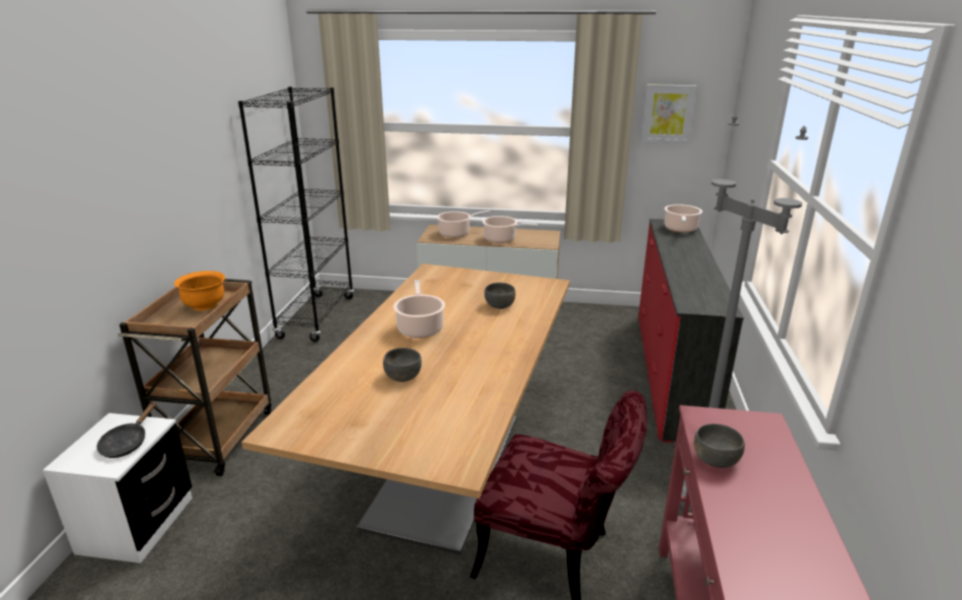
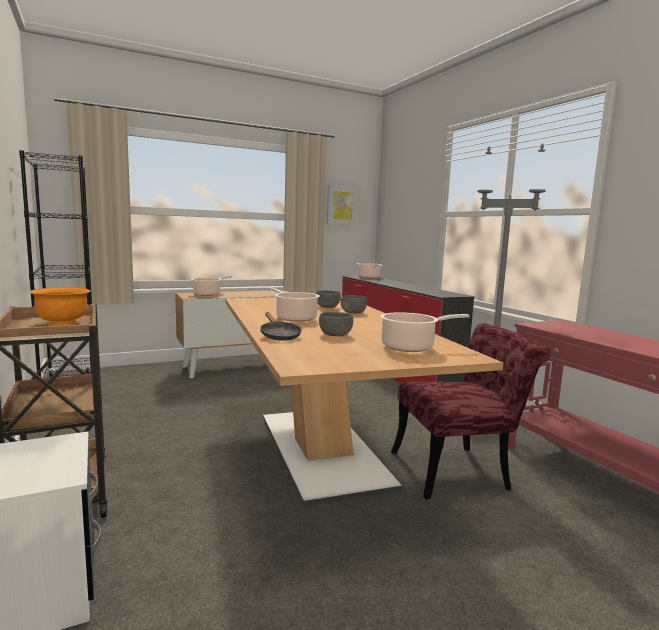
camera: 35 degrees left, 15 degrees down
black frying pan [97,401,156,458] -> black frying pan moved to [260,312,302,341]
cooking pot [482,216,538,243] -> cooking pot moved to [380,312,469,352]
grey bowl [694,424,745,468] -> grey bowl moved to [340,295,367,314]

